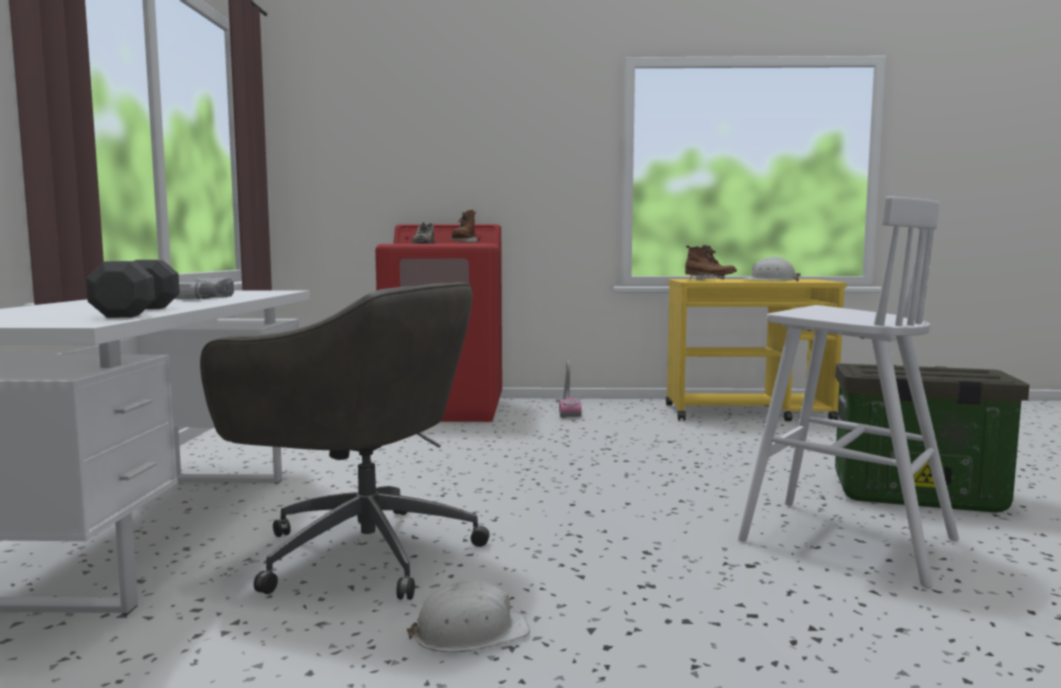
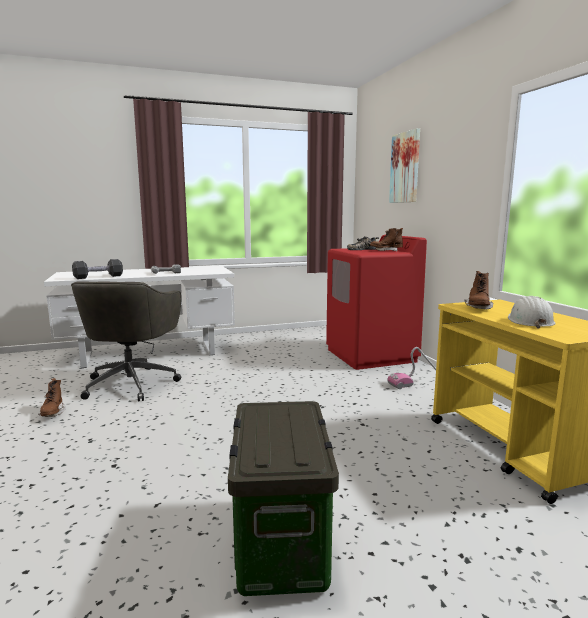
camera: 70 degrees right, 5 degrees up
white hard hat [407,579,530,652] -> brown boot [38,378,66,417]
white stool [738,197,959,588] -> none
none -> picture [389,128,420,203]

